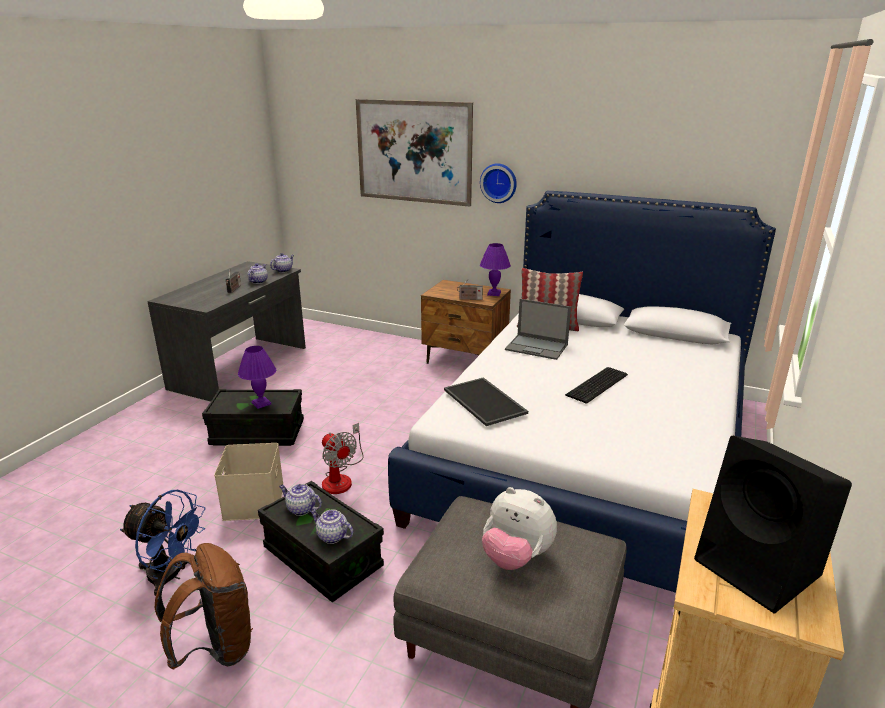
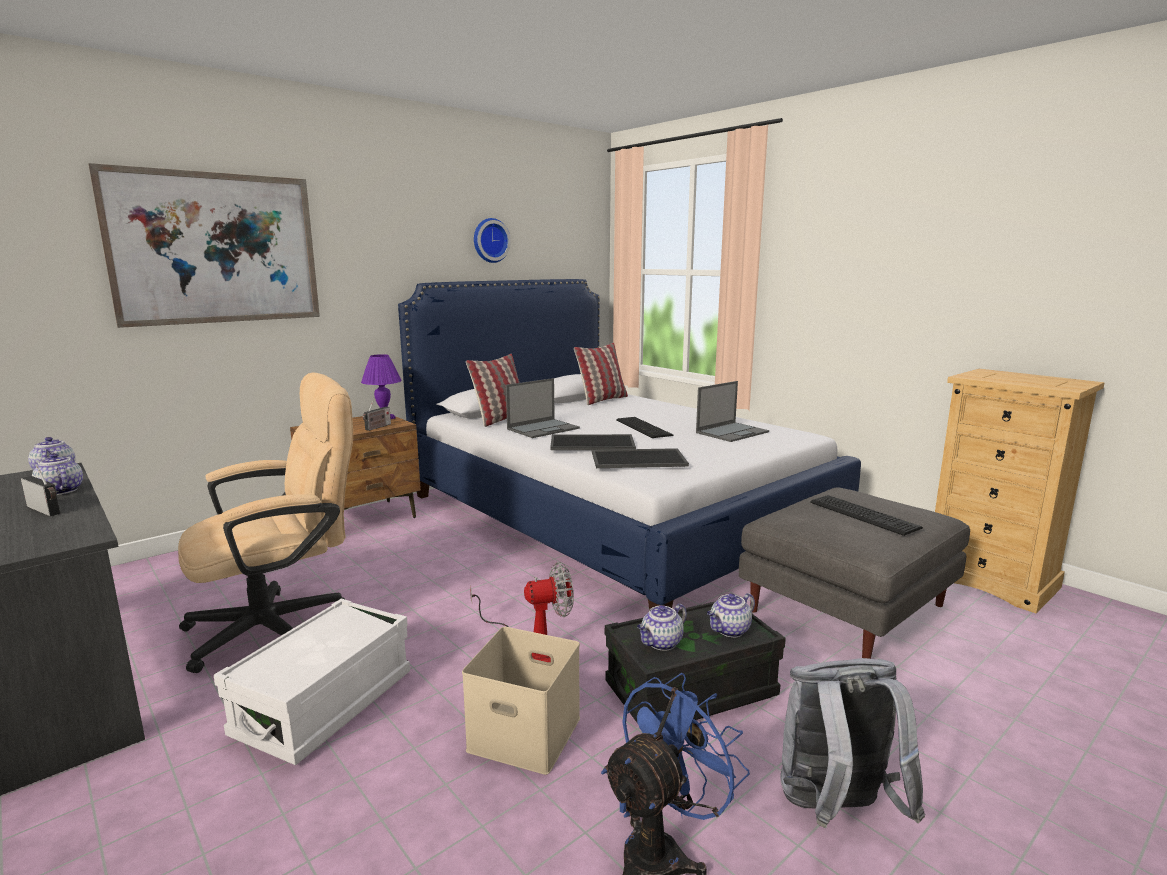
camera: 65 degrees left, 10 degrees down
brown backpack [155,543,253,670] -> grey backpack [780,658,925,828]
black storage box [202,389,304,446] -> white storage box [214,598,410,765]
purple table lamp [238,346,276,409] -> none
wall clock [480,163,517,203] -> wall clock moved to [474,218,511,263]
plush toy [482,487,557,570] -> keyboard [810,495,923,536]
black speaker [694,436,852,614] -> none
none -> beige office chair [178,372,353,673]
none -> tray [550,434,636,450]
none -> pillow [574,343,628,405]
none -> laptop [696,381,769,442]

